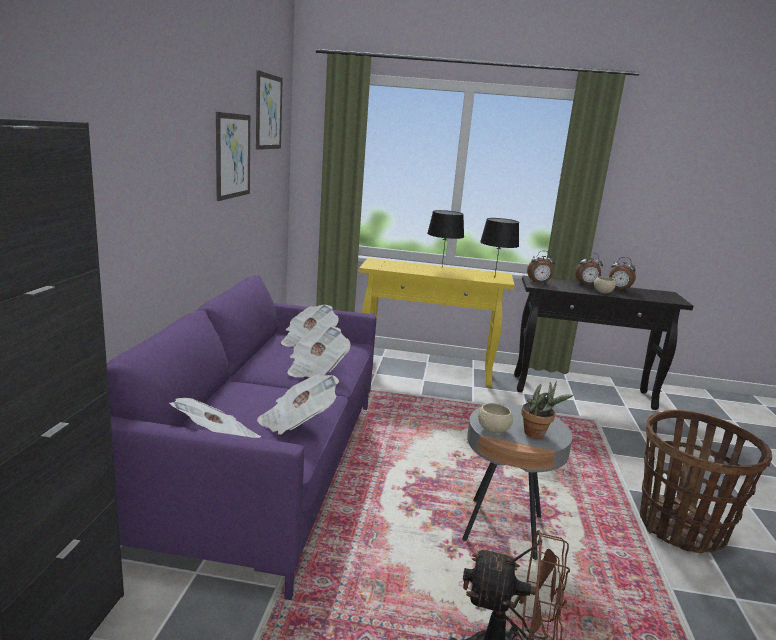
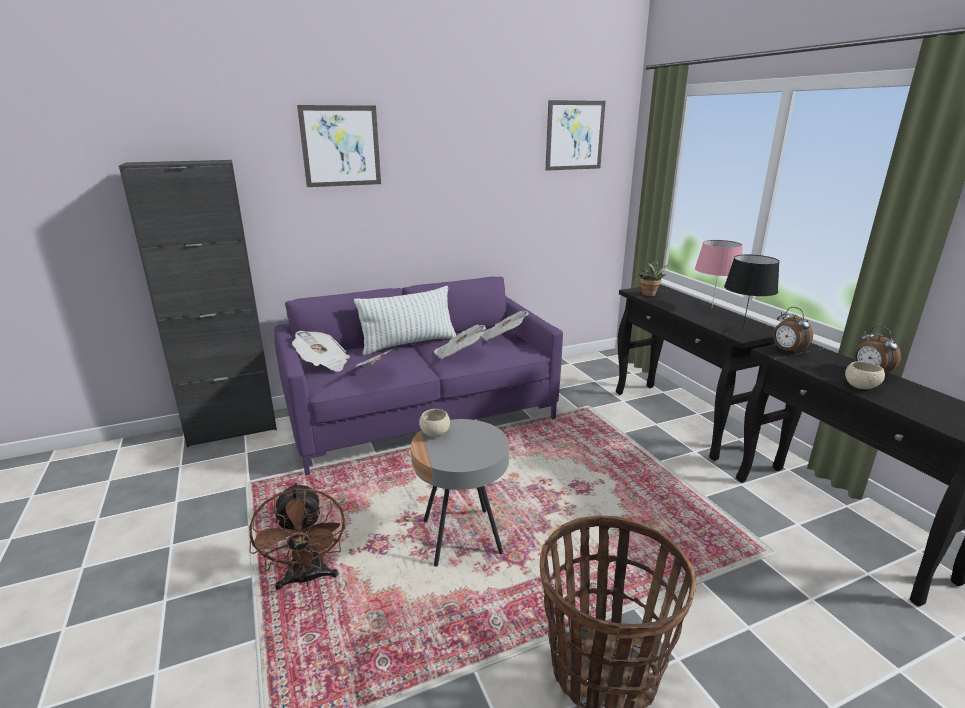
camera: 60 degrees right, 5 degrees up
picture [216,112,250,201] -> picture moved to [297,105,381,187]
yellow console table [359,258,515,387] -> black console table [616,284,775,461]
black table lamp [427,210,464,266] -> pink table lamp [695,240,743,306]
potted plant [521,381,573,439] -> potted plant moved to [638,259,668,296]
alarm clock [609,257,636,291] -> none
none -> pillow [354,286,457,355]

